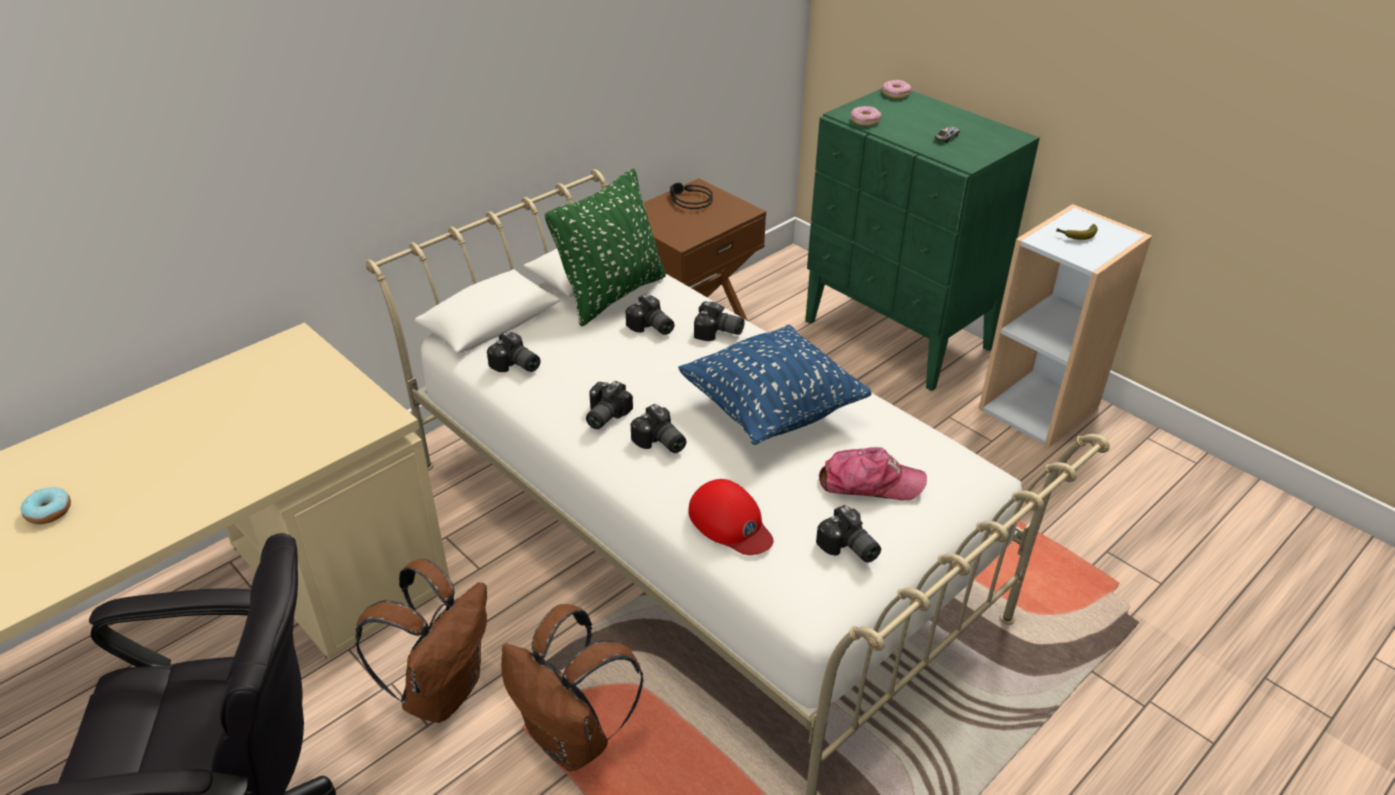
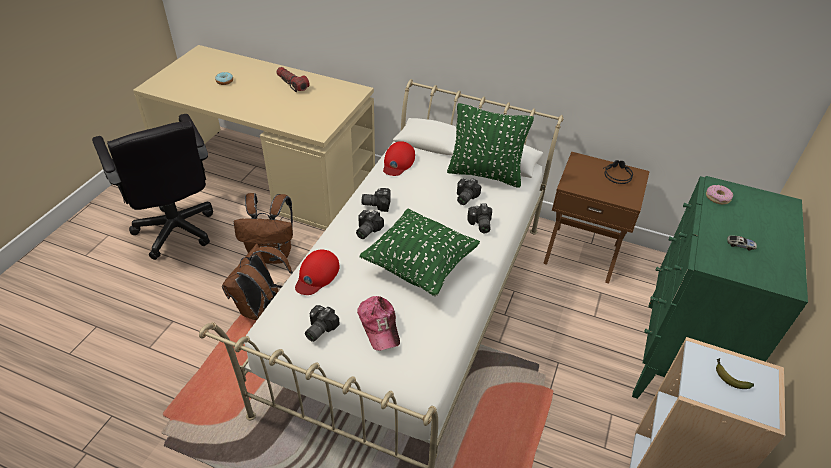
camera: 65 degrees right, 5 degrees up
camera [487,331,541,372] -> red cap [383,141,415,176]
blue pillow [678,325,871,445] -> green pillow [359,208,480,296]
donut [882,80,911,99] -> none
none -> flashlight [276,67,309,92]

